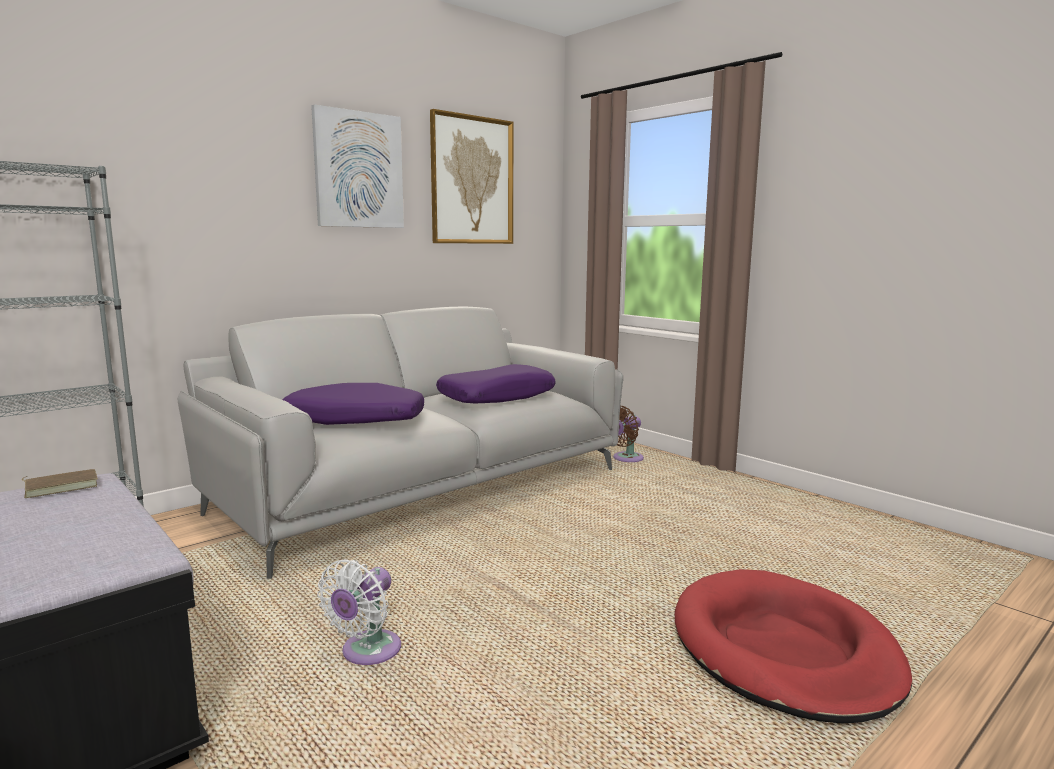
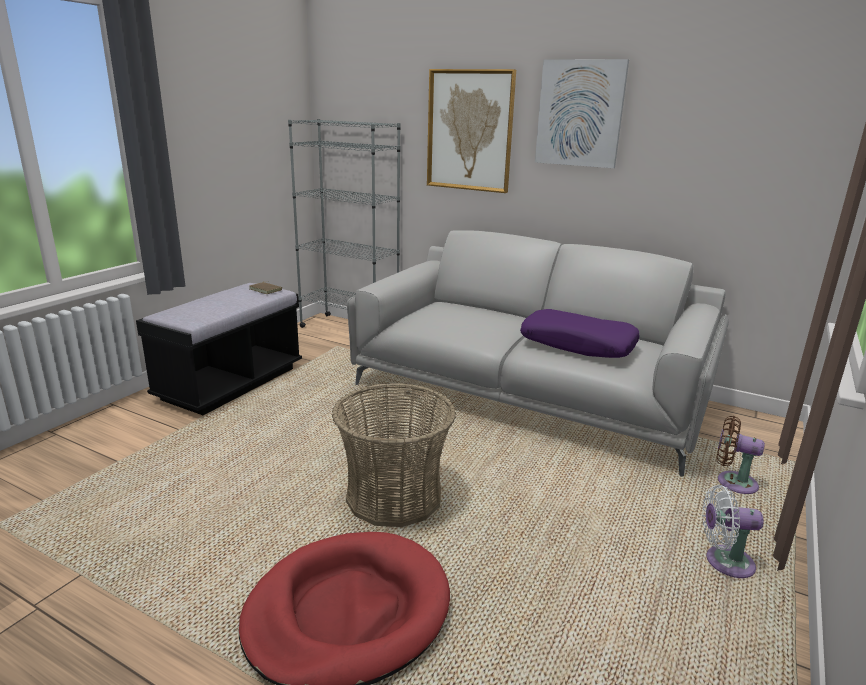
camera: 70 degrees right, 10 degrees up
purple pillow [283,383,424,425] -> none
white fan [317,559,401,665] -> white fan moved to [702,485,764,578]
picture [430,109,514,244] -> picture moved to [427,69,516,193]
none -> basket [332,383,456,527]

